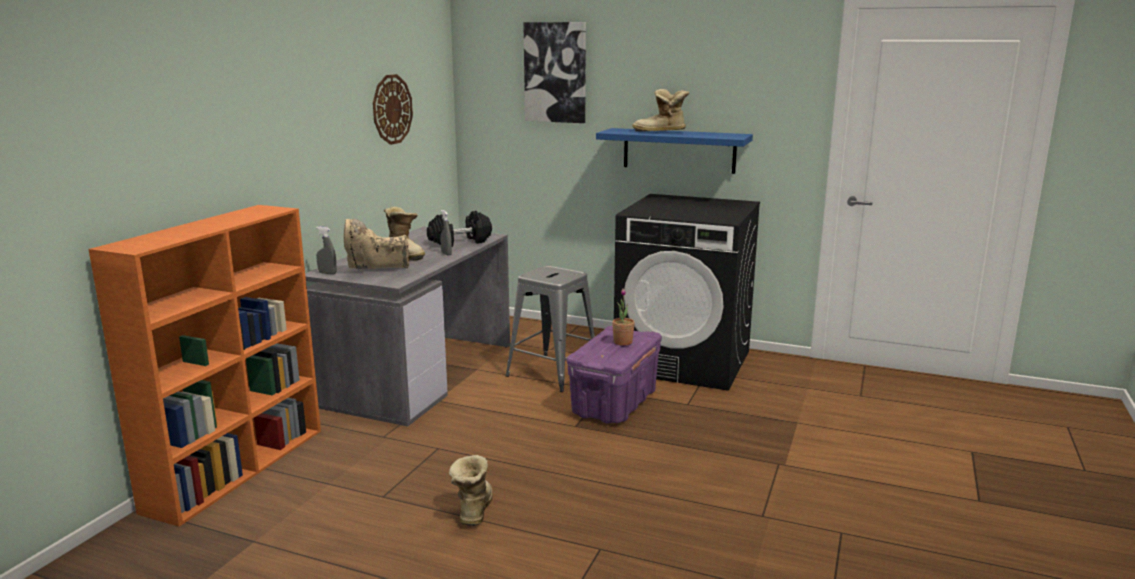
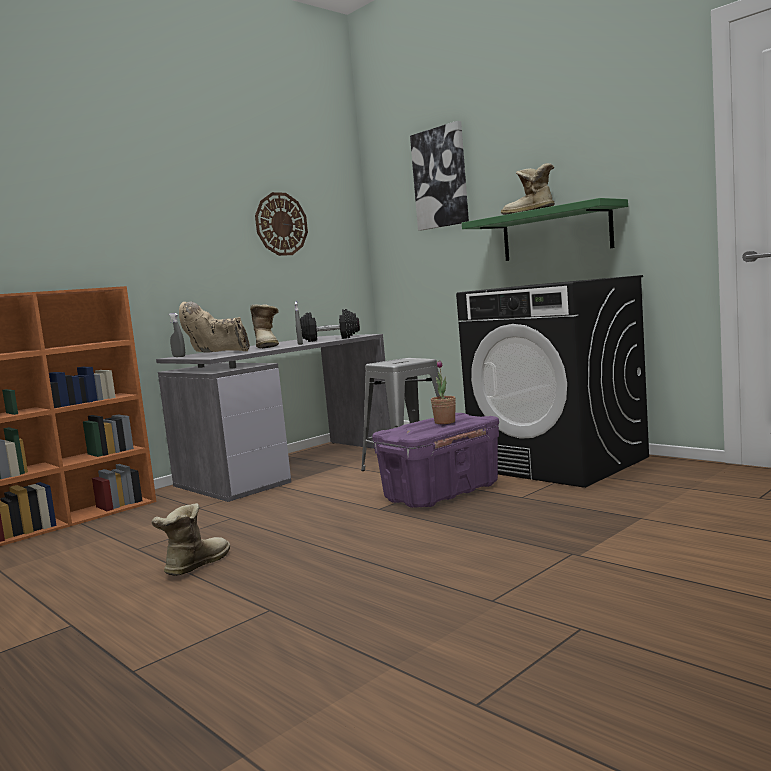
camera: 25 degrees right, 10 degrees down
blue shelf [596,128,753,174] -> green shelf [462,198,628,261]

